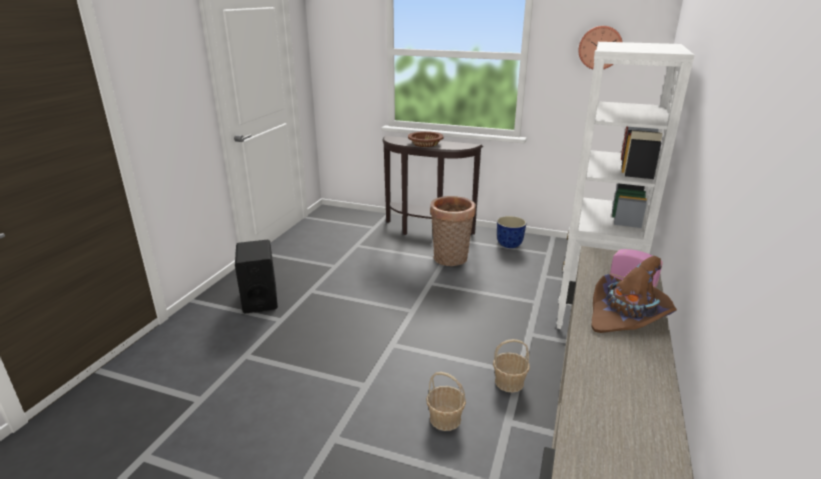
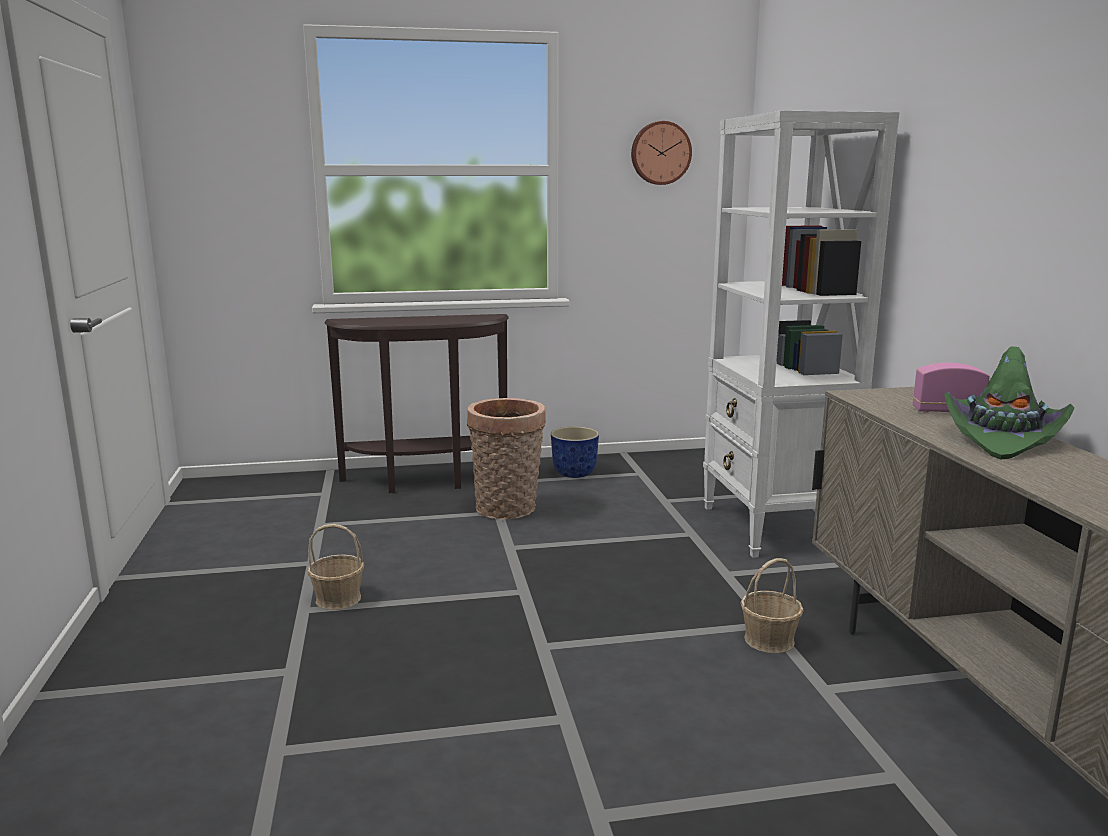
camera: 30 degrees left, 10 degrees down
black speaker [235,240,278,314] -> none
brown bowl [408,131,444,147] -> none
basket [426,372,466,431] -> basket moved to [307,524,364,610]
brown hat [592,256,677,333] -> green hat [944,346,1074,460]

